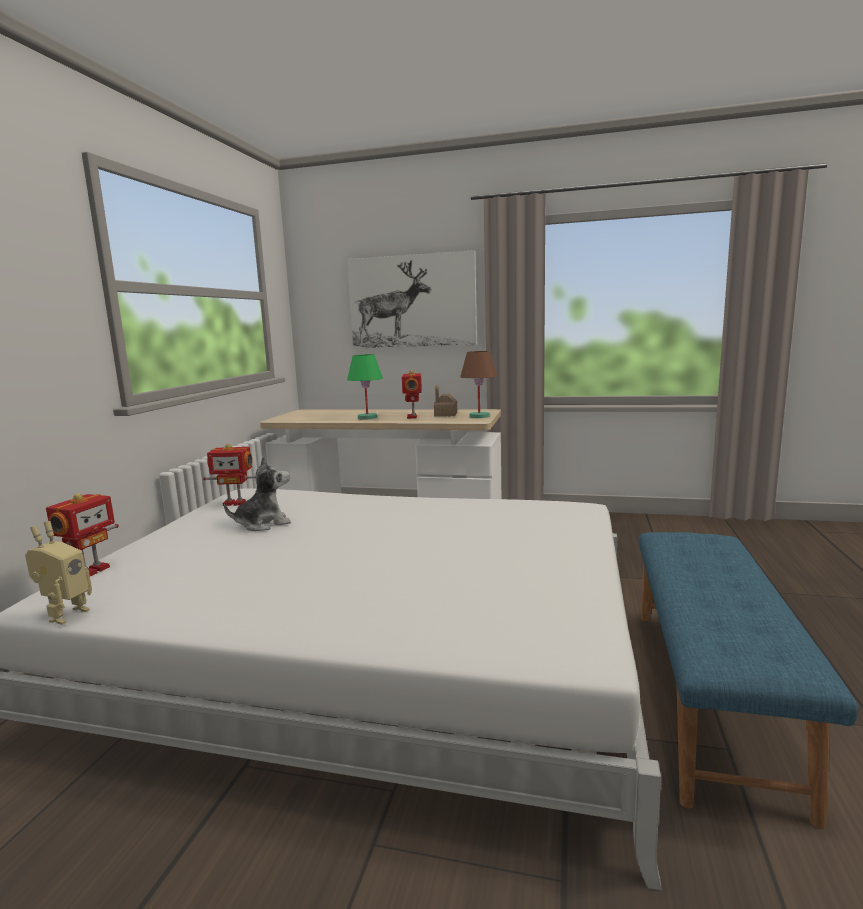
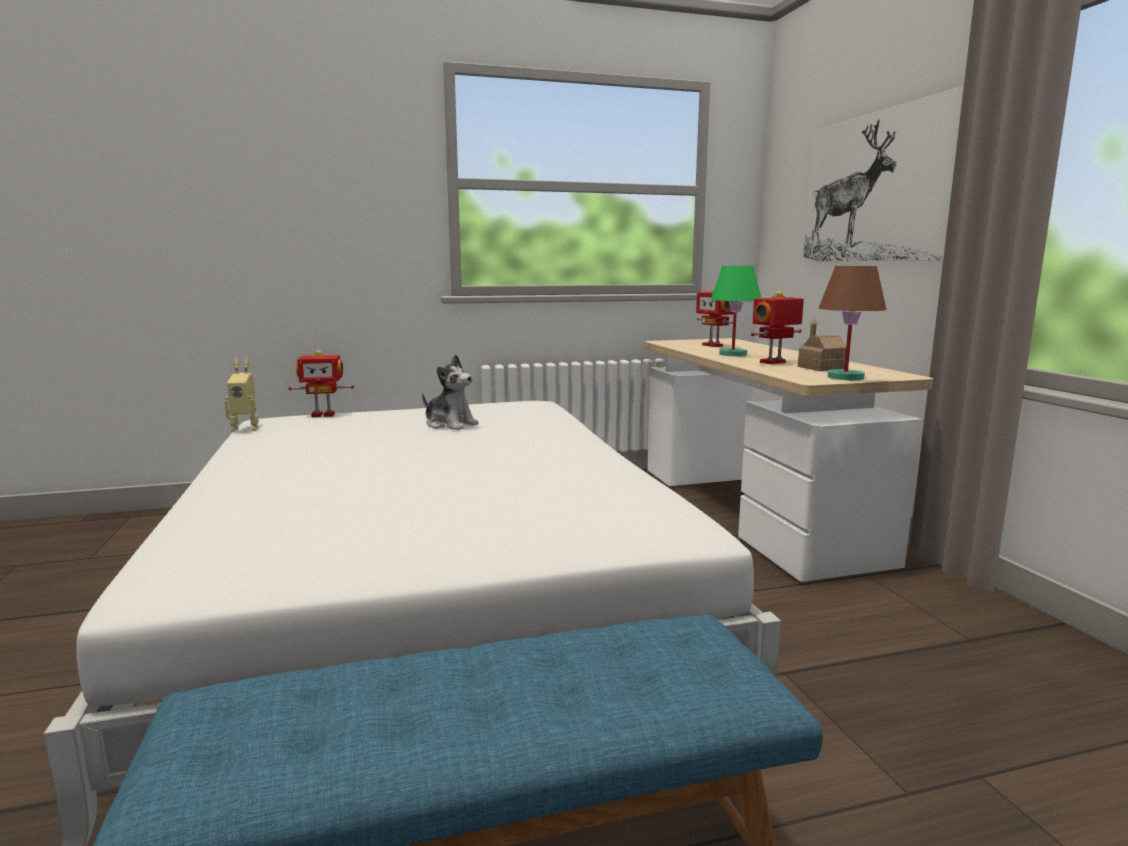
camera: 60 degrees right, 0 degrees up
toy robot [203,443,256,506] -> toy robot moved to [696,287,734,347]

